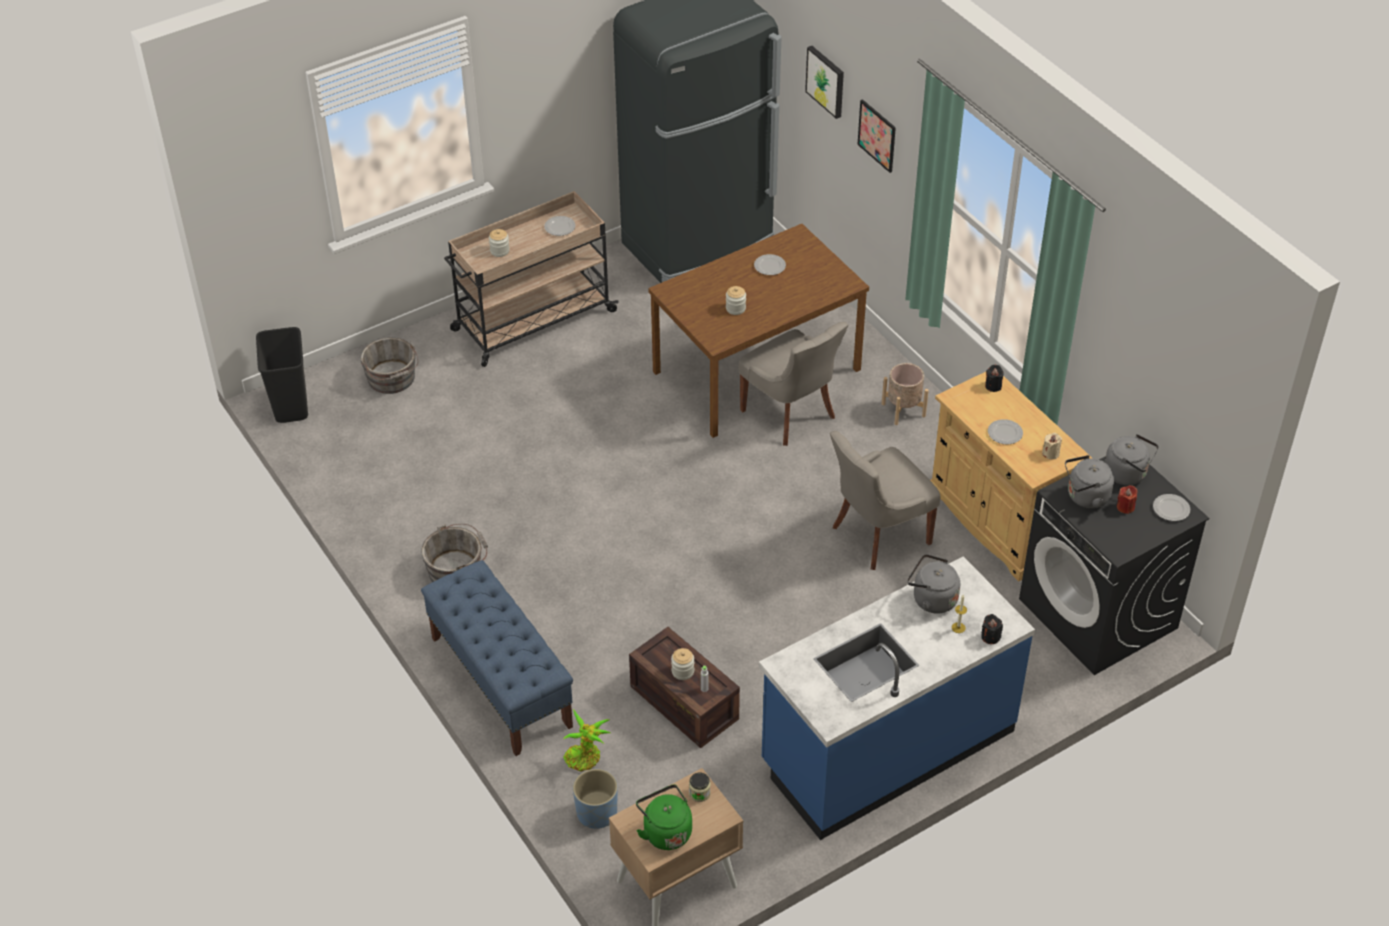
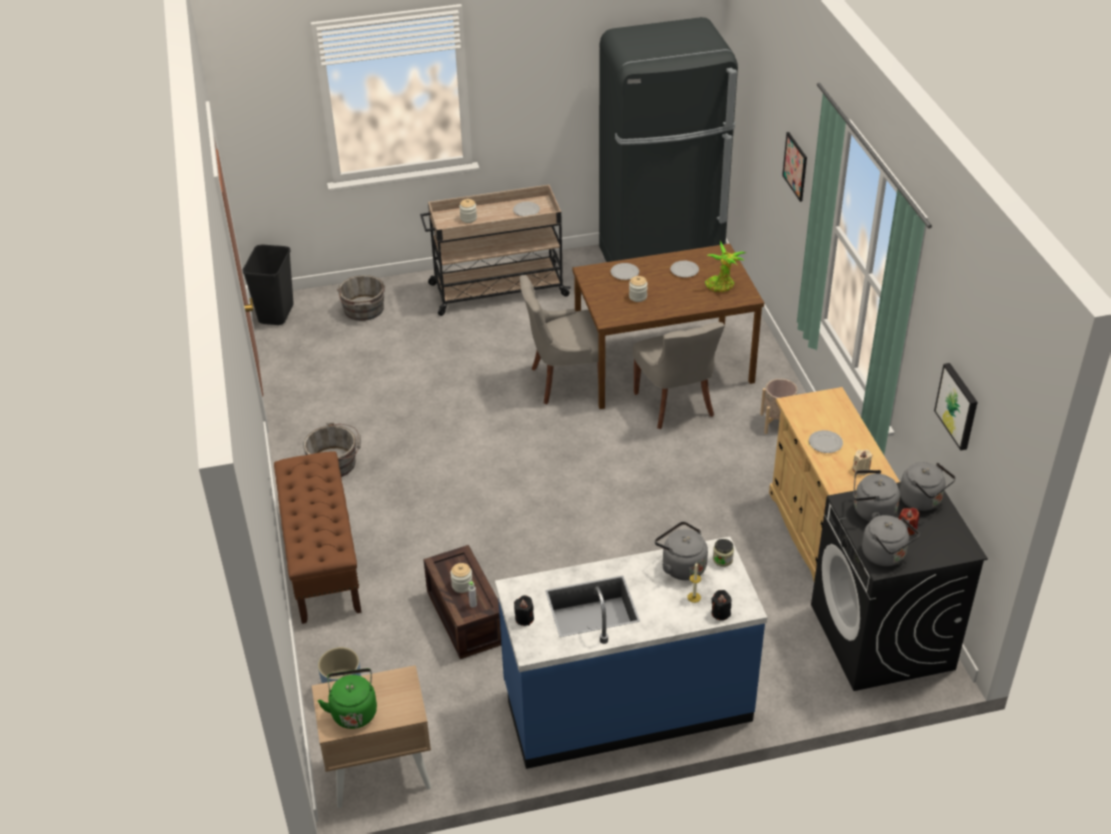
camera: 20 degrees right, 5 degrees down
blue bench [421,560,573,756] -> brown bench [274,451,362,624]
potted plant [563,709,610,772] -> potted plant moved to [705,241,746,292]
jar [689,773,710,802] -> jar moved to [713,539,734,567]
picture [805,46,844,119] -> picture moved to [934,363,978,450]
grey chair [830,431,941,570] -> grey chair moved to [520,275,607,404]
black candle [985,365,1003,392] -> black candle moved to [514,595,534,626]
plate [1153,494,1190,521] -> plate moved to [611,263,639,280]
none -> grey kettle [862,515,920,566]

